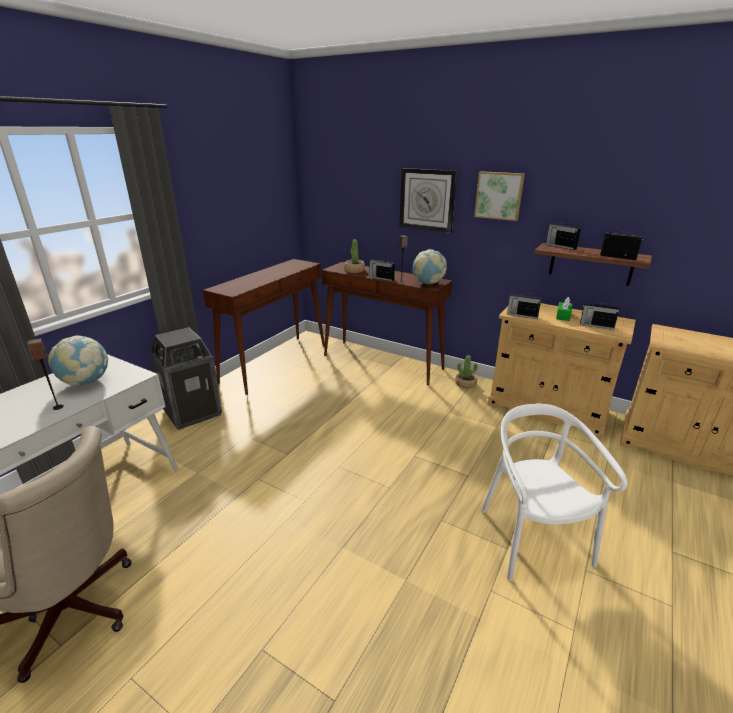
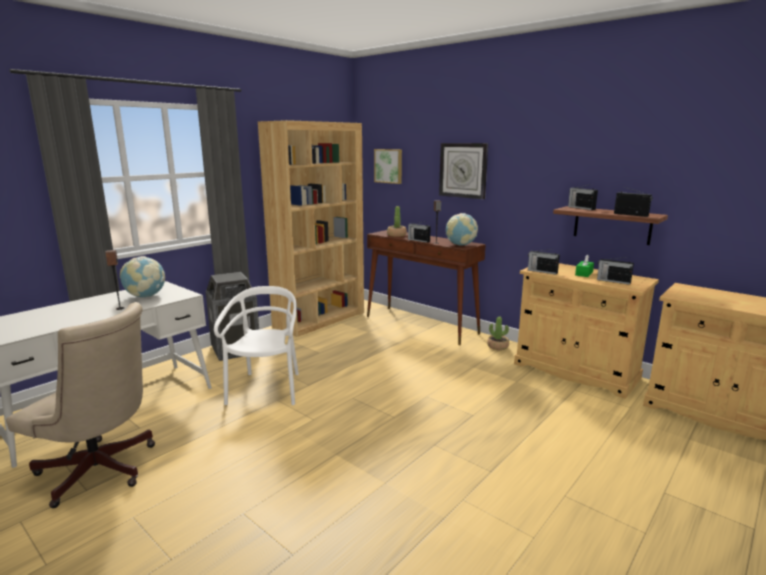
camera: 10 degrees right, 10 degrees down
brown console table [203,259,325,395] -> brown bookcase [258,120,364,337]
picture [474,171,525,221] -> picture moved to [374,149,402,184]
white chair [481,404,628,581] -> white chair moved to [214,286,299,405]

